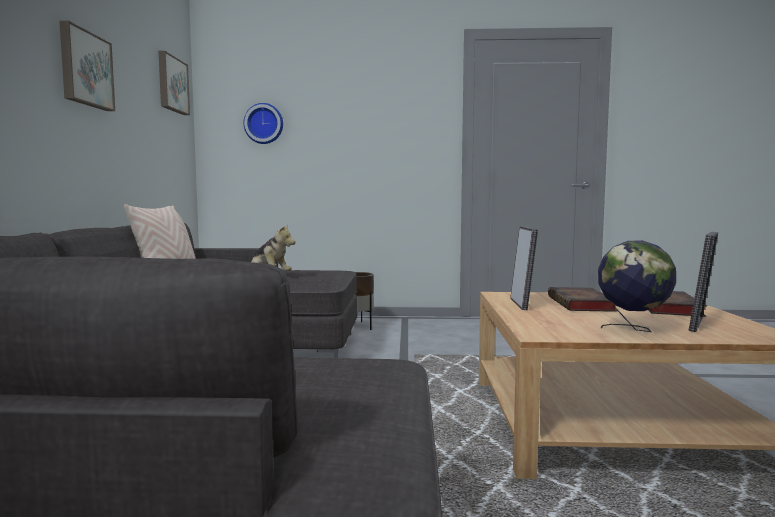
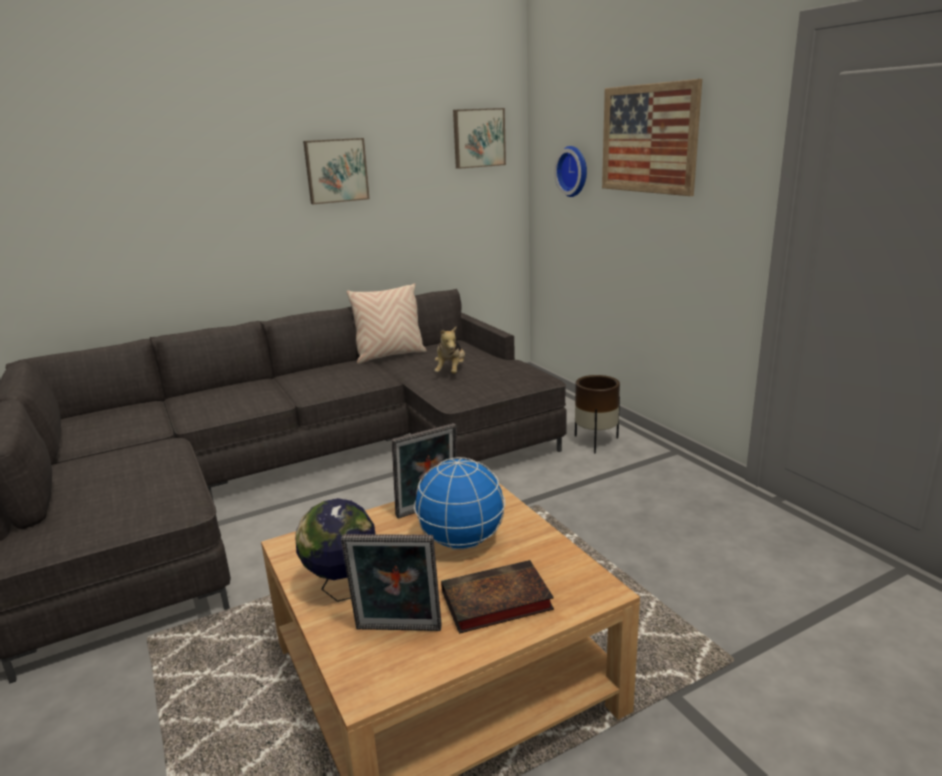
camera: 60 degrees right, 15 degrees up
book [548,287,618,312] -> globe [414,457,505,550]
none -> picture [602,79,702,196]

